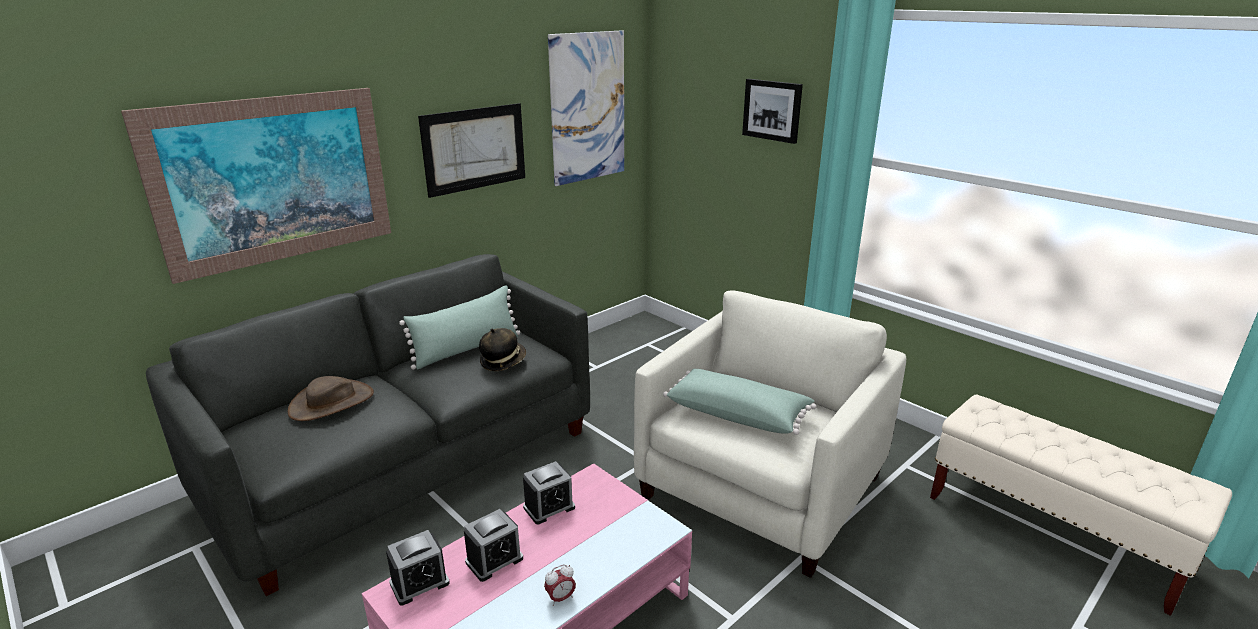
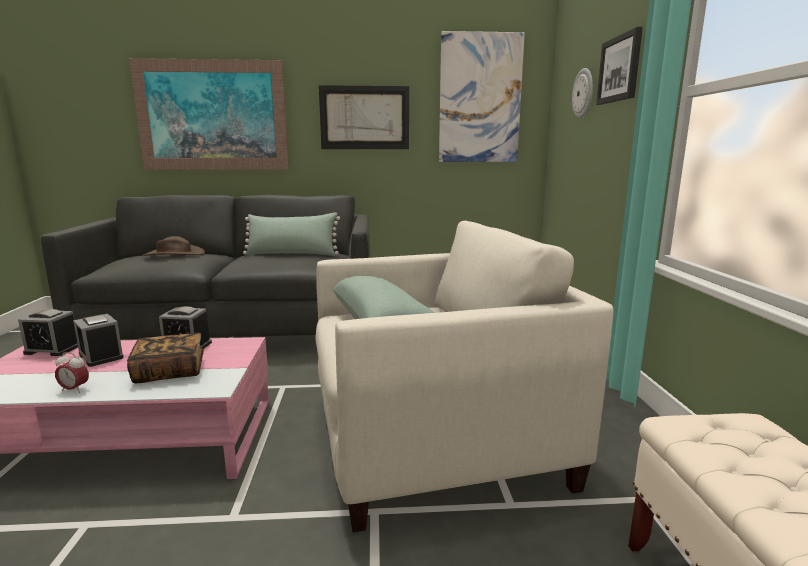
camera: 40 degrees right, 10 degrees down
alarm clock [464,509,523,582] -> alarm clock turned 45 degrees clockwise [73,314,124,367]
hat [479,328,526,371] -> none
none -> book [127,333,204,383]
none -> wall clock [572,68,593,119]

